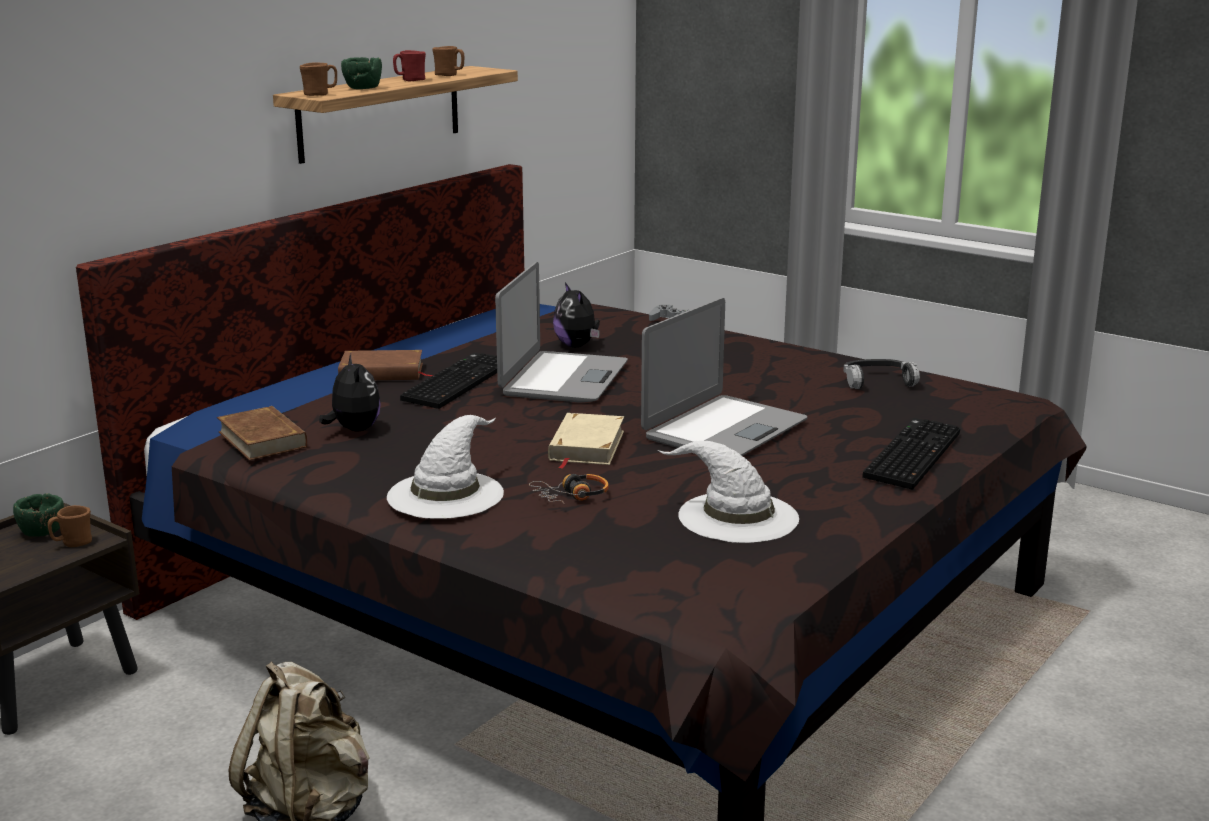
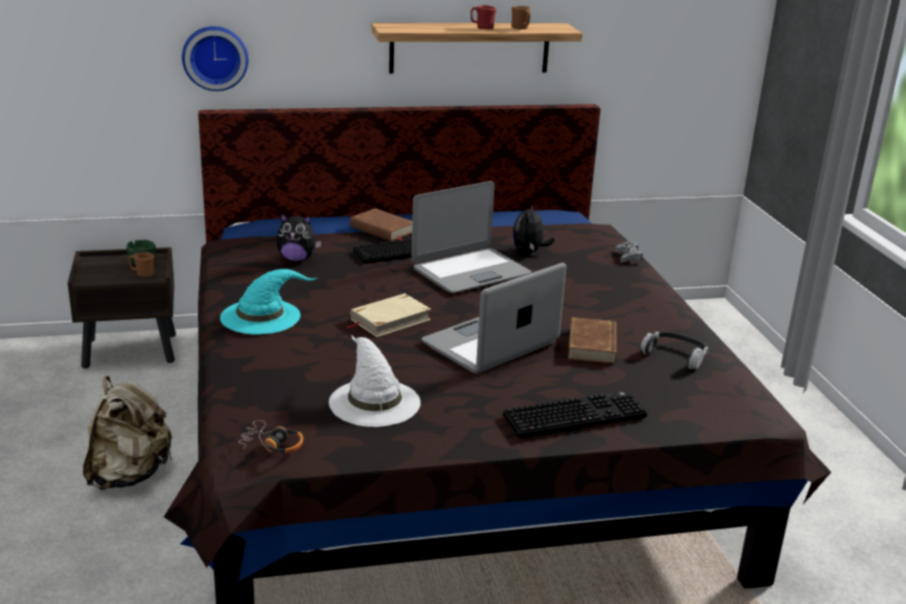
camera: 40 degrees right, 5 degrees up
brown book [217,406,307,460] -> brown book moved to [568,317,617,364]
brown mug [300,62,337,96] -> none
plush toy [319,354,381,431] -> plush toy turned 75 degrees clockwise [277,213,322,262]
green bowl [341,57,382,89] -> none
white hat [387,415,504,519] -> turquoise hat [220,269,317,335]
headphones [529,474,609,504] -> headphones moved to [239,420,303,453]
laptop [641,298,807,456] -> laptop turned 150 degrees clockwise [422,263,566,374]
none -> wall clock [182,26,248,91]

